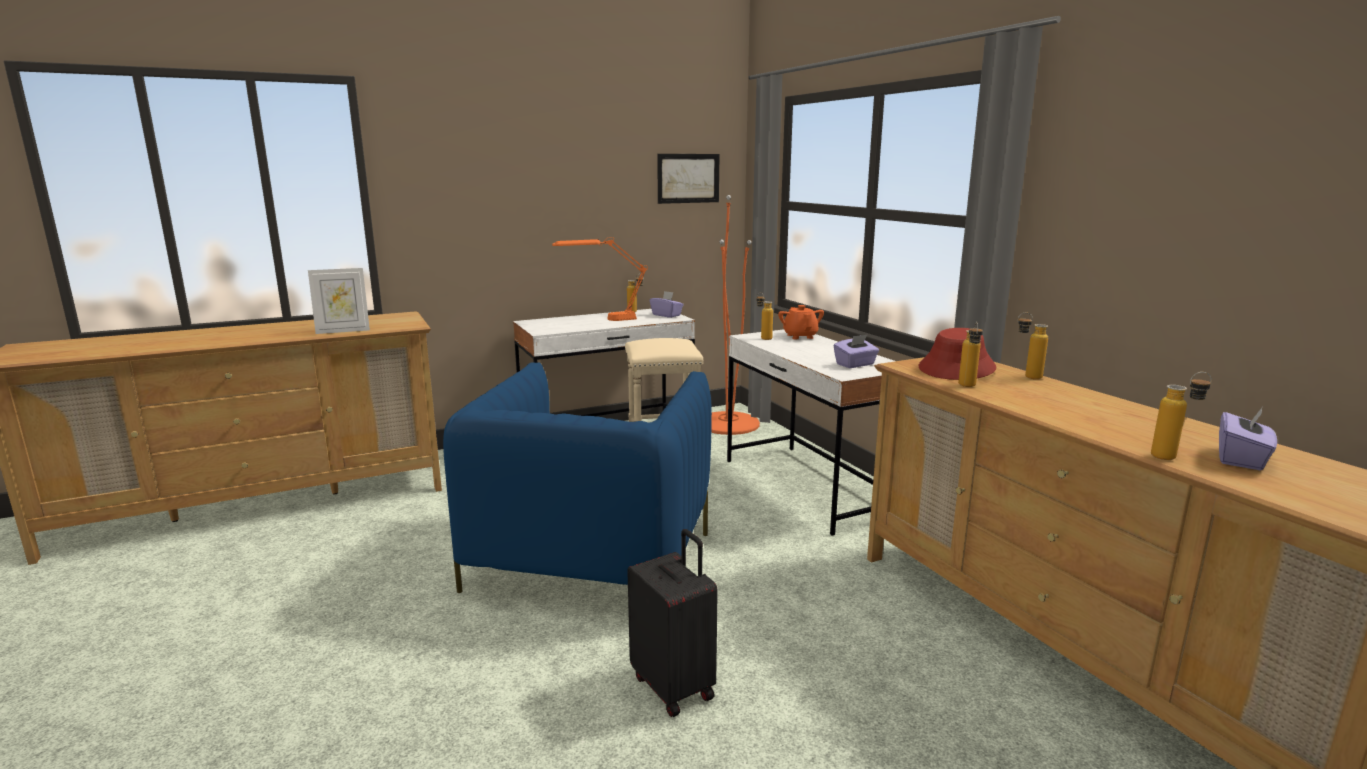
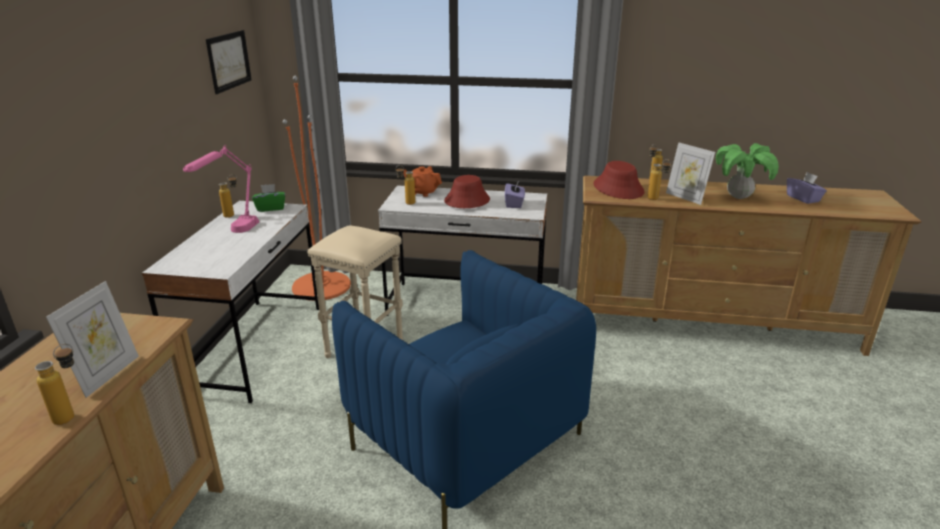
camera: 55 degrees left, 10 degrees up
orange table lamp [552,237,648,321] -> pink table lamp [183,145,259,233]
black suitcase [627,529,718,717] -> none
purple tissue box [650,291,684,318] -> green tissue box [252,184,285,212]
bottle [1151,372,1212,460] -> bottle moved to [35,344,74,425]
none -> red hat [444,175,490,208]
none -> picture frame [666,142,715,205]
none -> potted plant [716,143,779,199]

